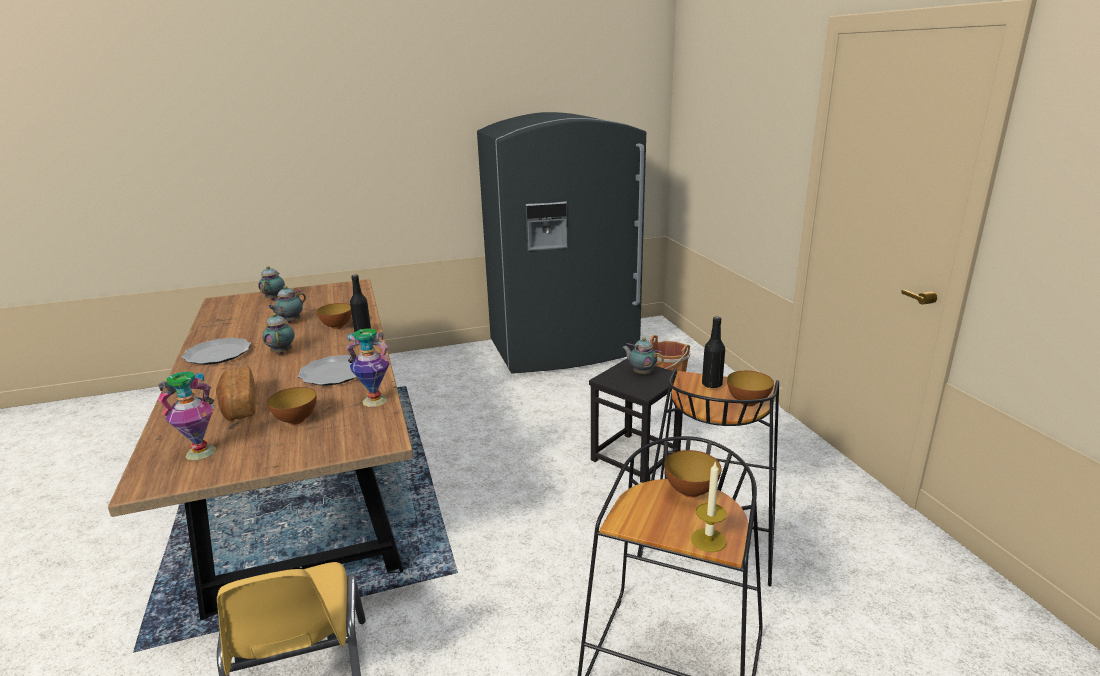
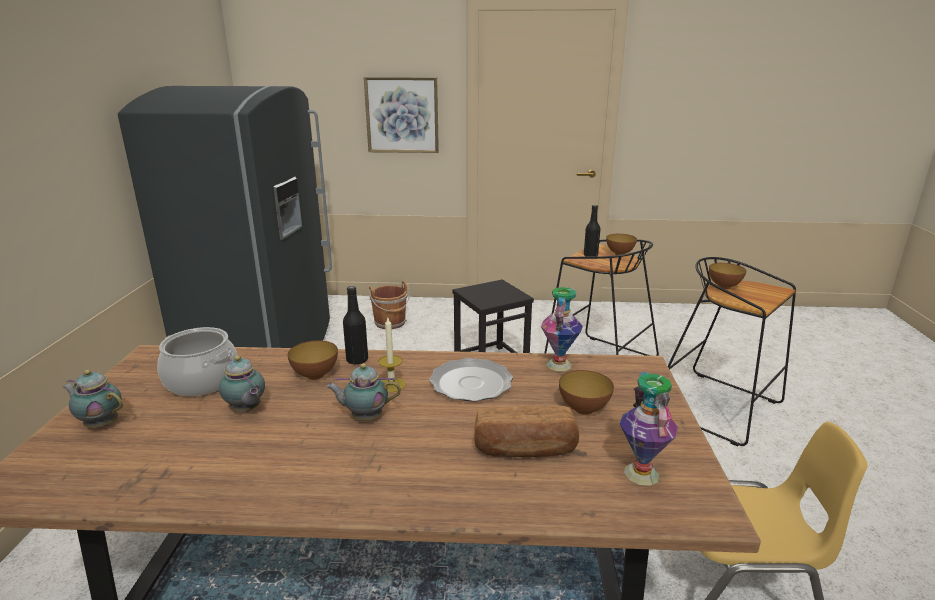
camera: 70 degrees left, 0 degrees up
plate [182,337,251,365] -> none
teapot [622,338,664,375] -> none
candle [691,461,727,552] -> candle moved to [378,318,406,393]
none -> cooking pot [157,327,238,396]
none -> picture [364,77,439,153]

